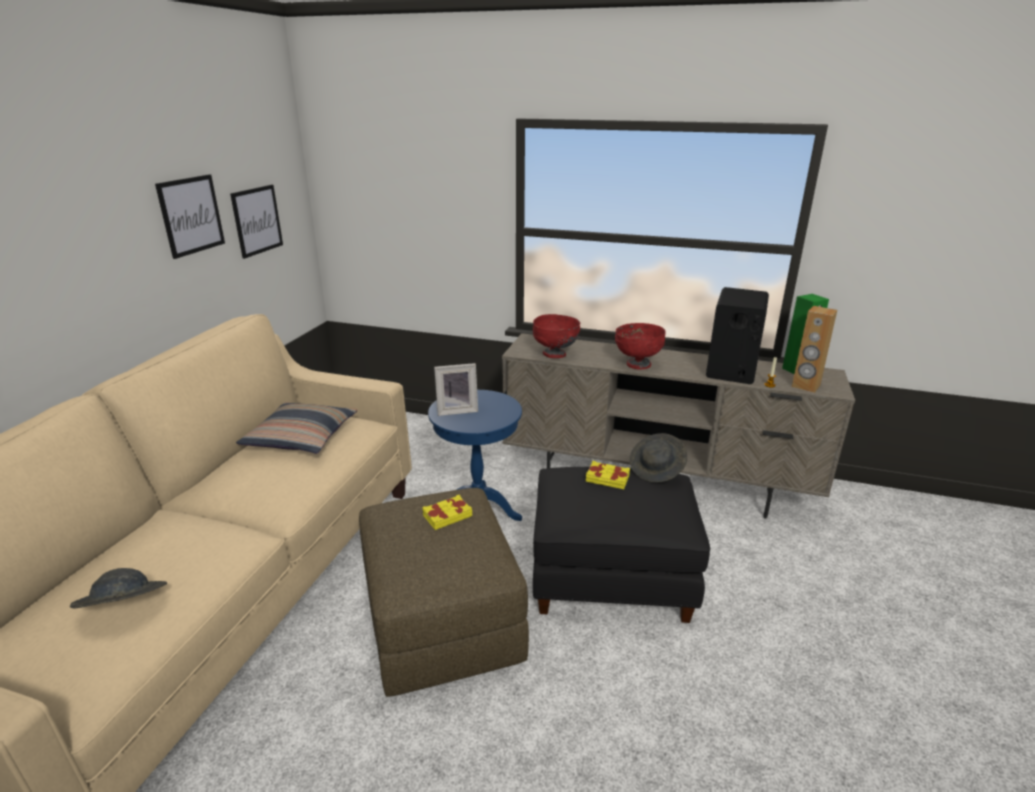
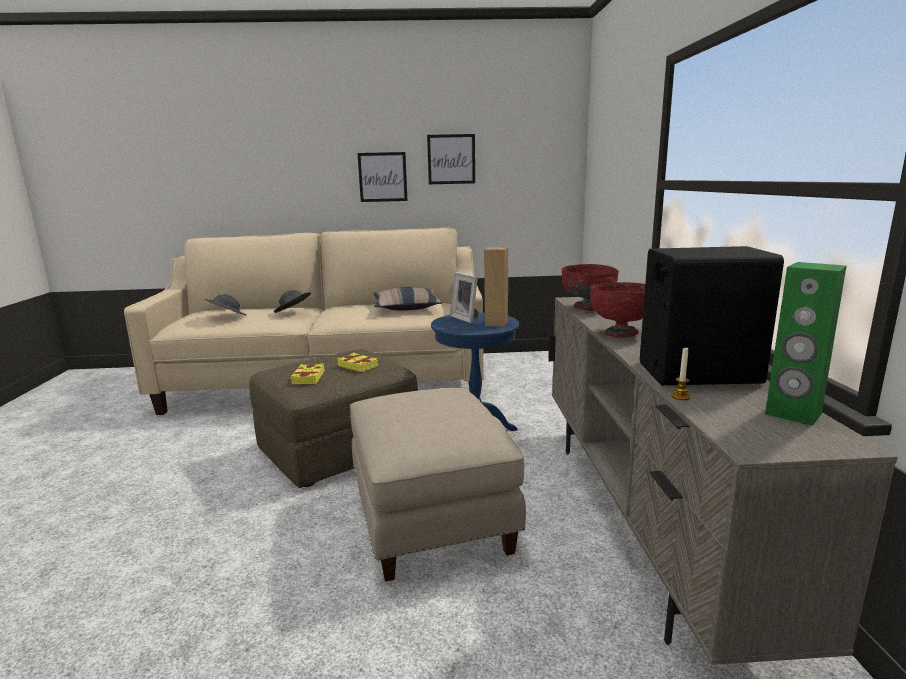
camera: 70 degrees right, 10 degrees down
picture [230,185,283,259] -> picture moved to [357,152,408,202]
black ottoman [533,467,710,623] -> beige ottoman [350,388,526,582]
yellow book [586,461,630,489] -> yellow book moved to [291,364,325,384]
grey hat [630,433,687,483] -> grey hat moved to [274,290,311,313]
brown speaker [792,306,837,393] -> brown speaker moved to [484,247,508,327]

